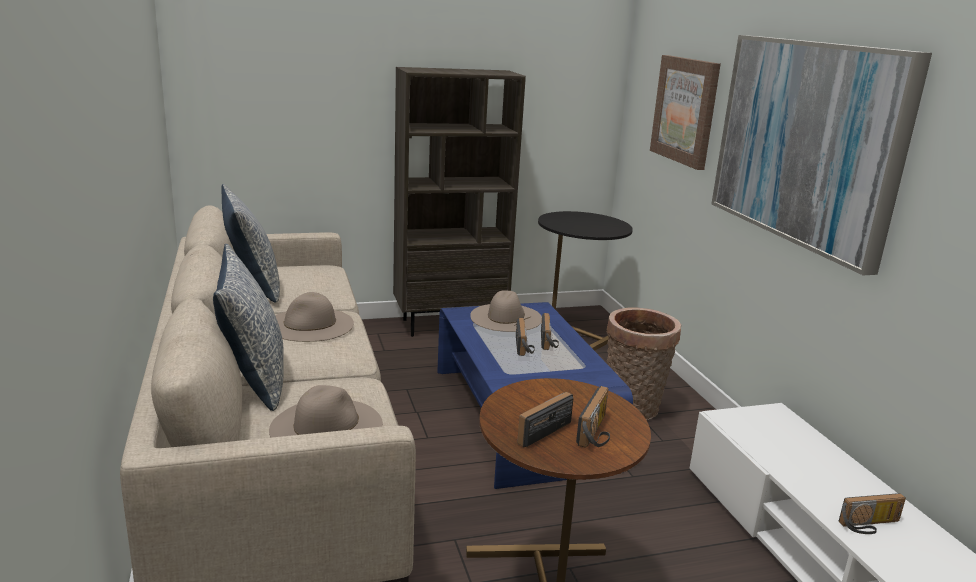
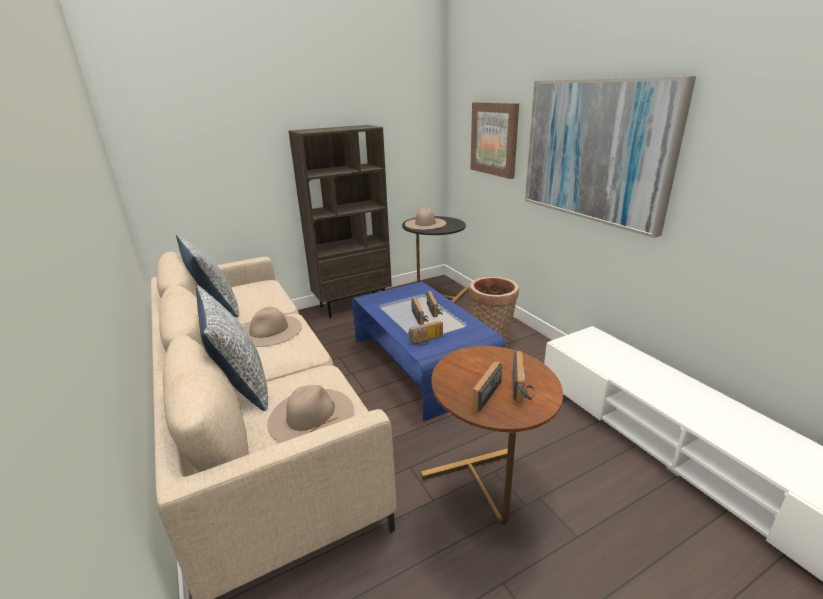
camera: 10 degrees left, 5 degrees up
beige hat [470,290,542,332] -> beige hat moved to [405,208,446,230]
radio [839,493,906,534] -> radio moved to [408,321,443,346]

